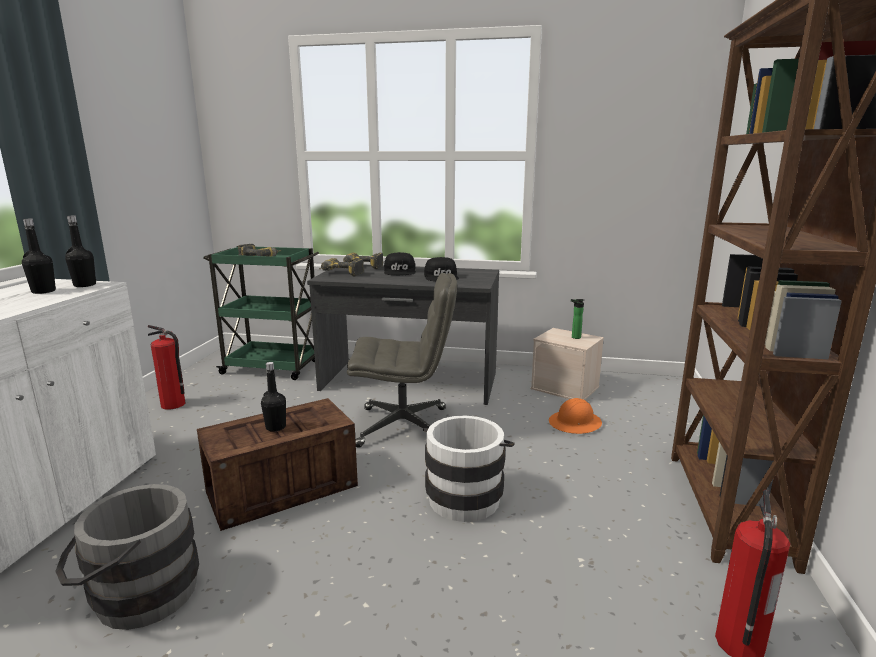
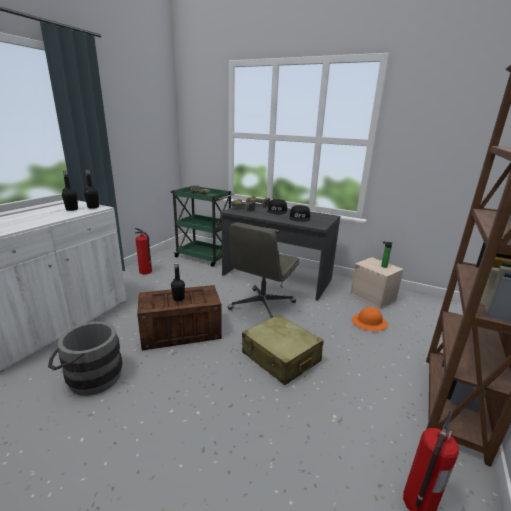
camera: 15 degrees right, 5 degrees up
grey office chair [347,273,457,448] -> grey office chair turned 105 degrees clockwise [228,222,299,318]
white bucket [423,415,515,522] -> beige suitcase [242,314,324,385]

